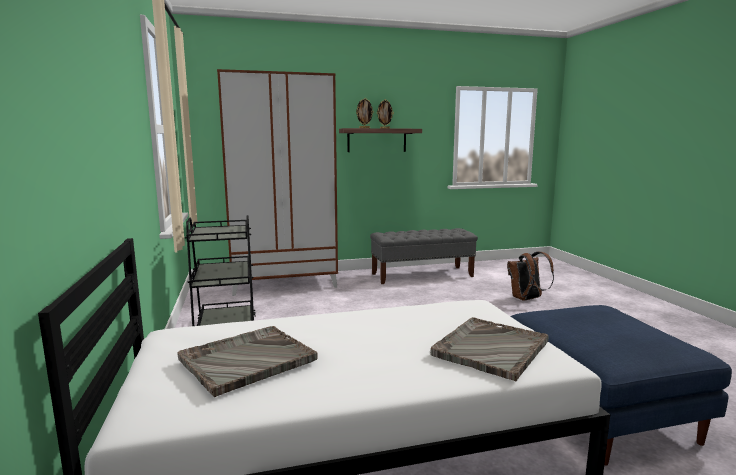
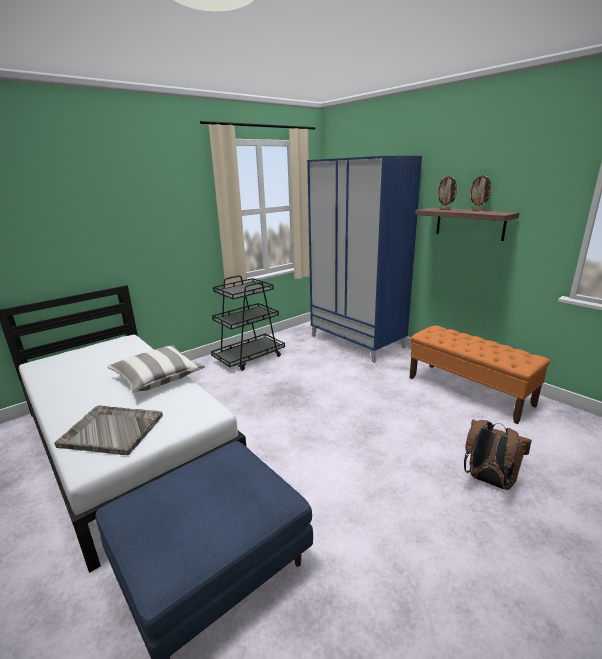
camera: 65 degrees right, 10 degrees up
grey tray [177,326,318,397] -> none
brown wardrobe [217,69,338,296] -> blue wardrobe [307,156,422,363]
grey bench [370,228,478,284] -> orange bench [410,325,550,424]
none -> pillow [107,345,205,393]

